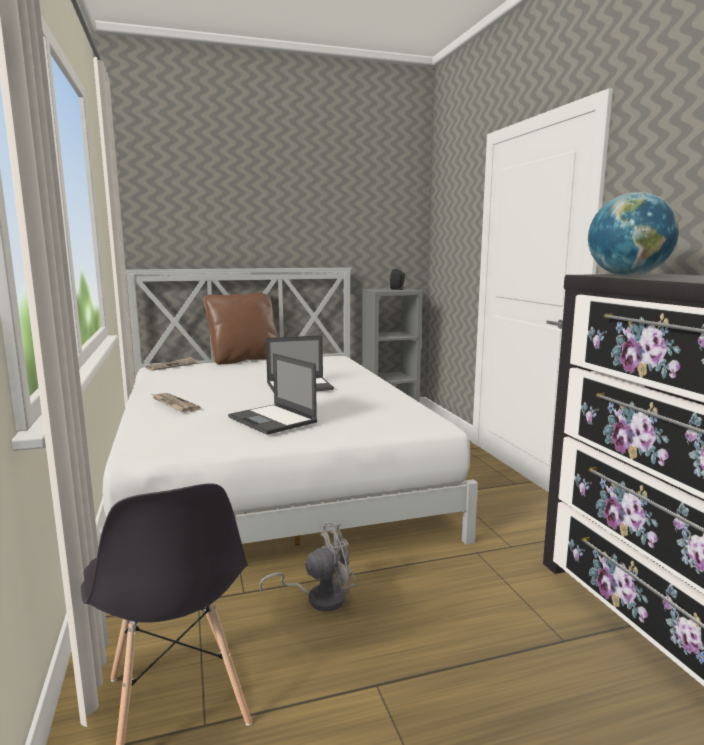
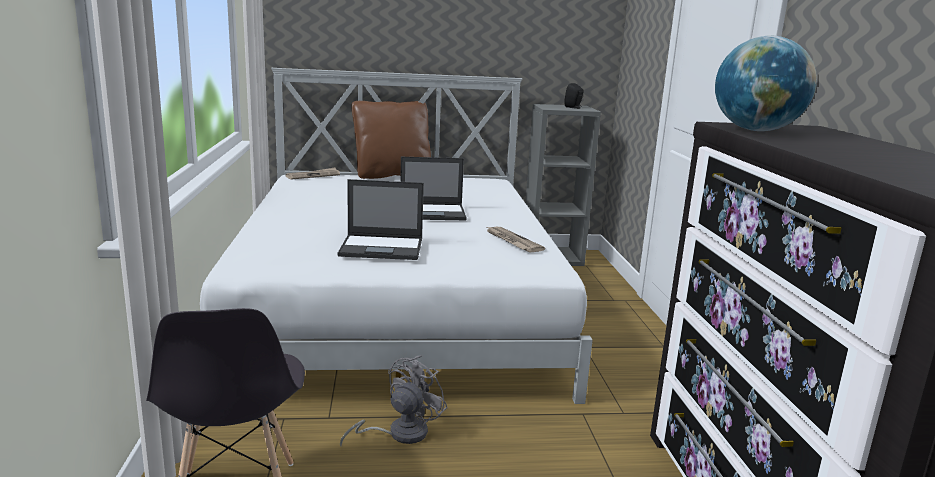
camera: 10 degrees right, 5 degrees up
newspaper [152,393,201,412] -> newspaper moved to [487,227,545,252]
laptop [228,353,317,435] -> laptop turned 60 degrees counterclockwise [337,179,424,260]
grey fan [259,523,358,612] -> grey fan turned 45 degrees counterclockwise [340,355,448,446]

